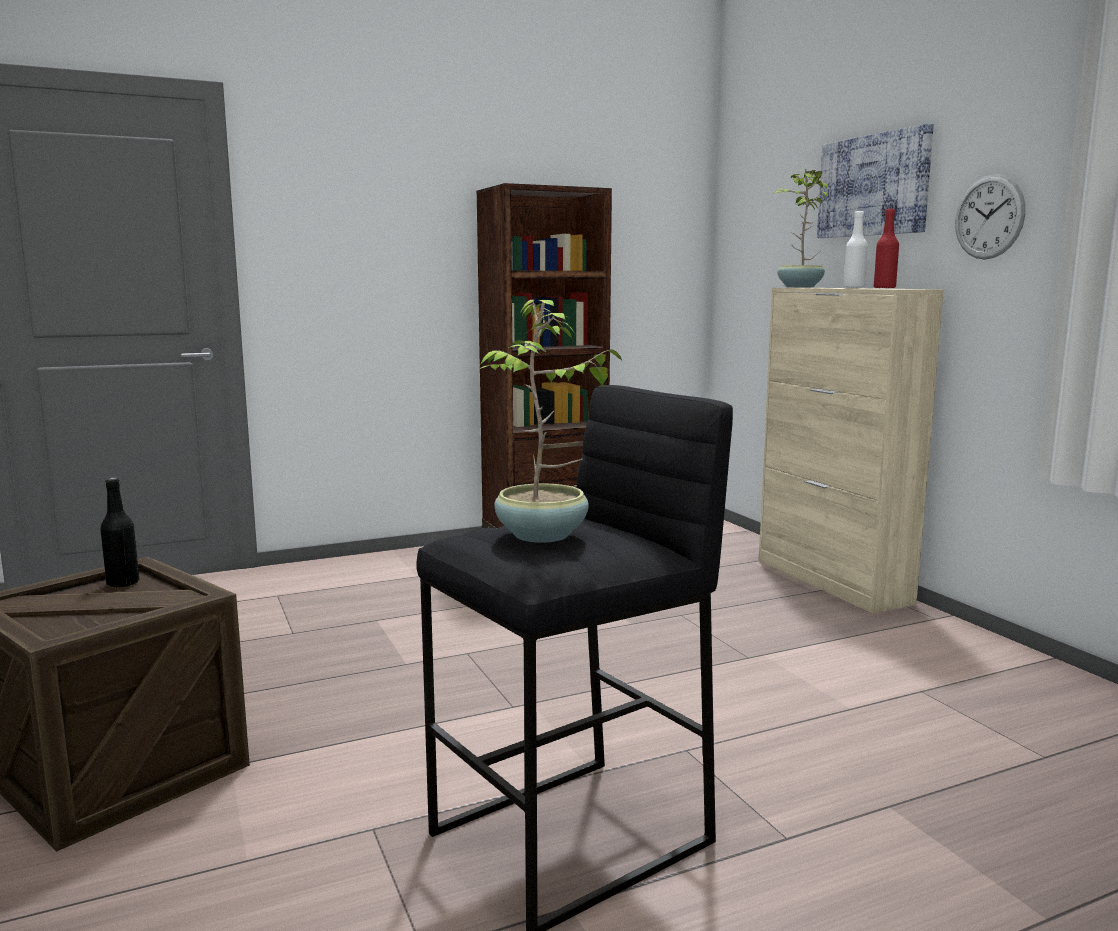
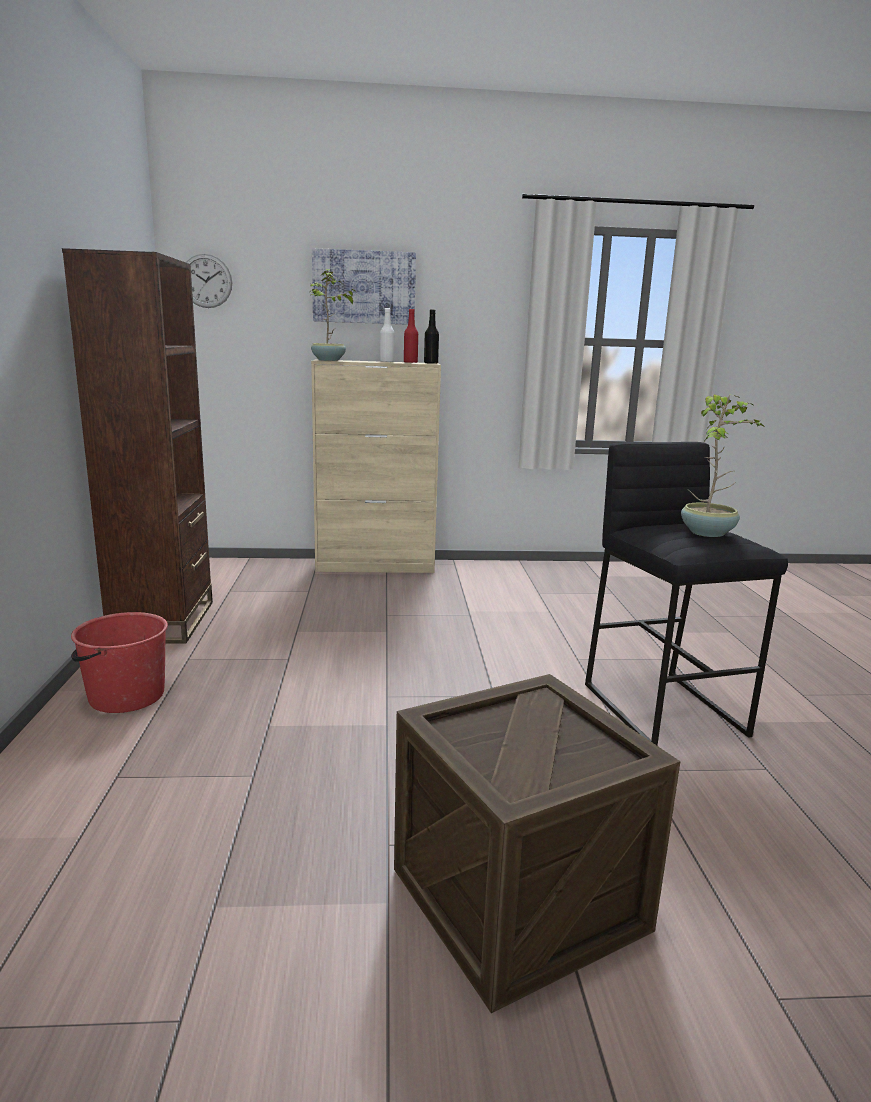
camera: 70 degrees left, 5 degrees up
black bottle [100,478,139,588] -> black bottle moved to [424,309,439,364]
wall clock [955,174,1025,259] -> wall clock moved to [186,254,232,308]
none -> red bucket [71,612,168,713]

